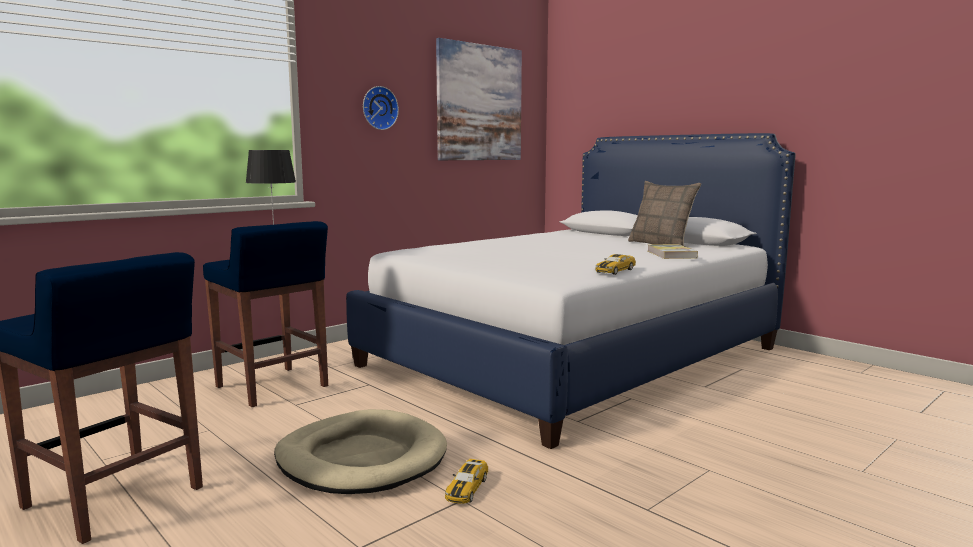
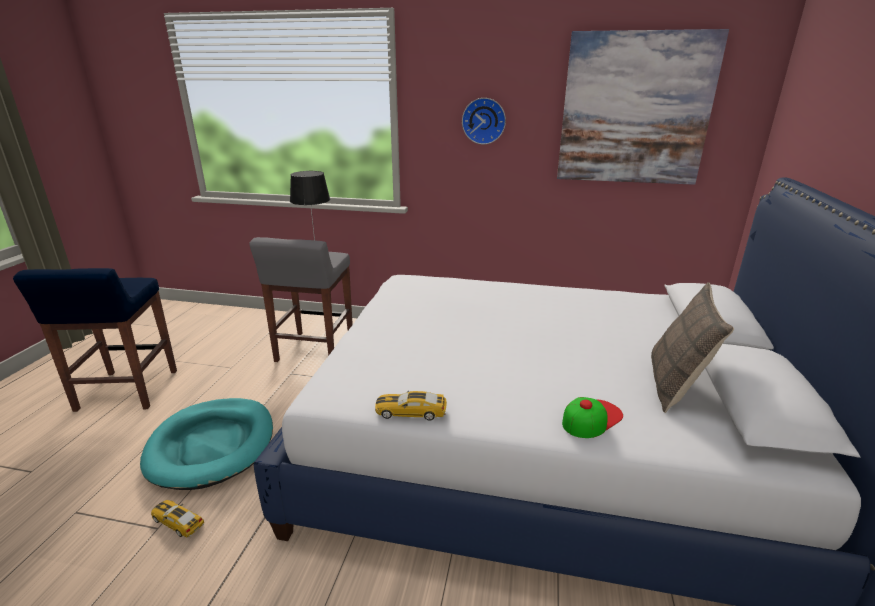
camera: 55 degrees right, 15 degrees up
blue stool [203,221,328,407] -> grey stool [249,237,353,362]
beige dog bed [274,409,447,494] -> turquoise dog bed [140,398,273,490]
toy car [445,459,488,504] -> toy car turned 45 degrees clockwise [151,500,204,538]
book [648,244,698,259] -> cap [562,397,623,438]

